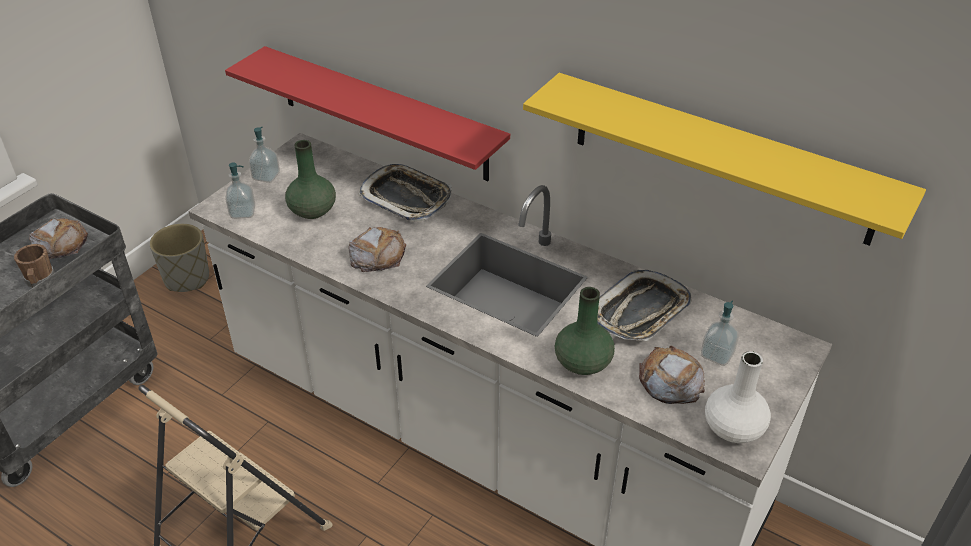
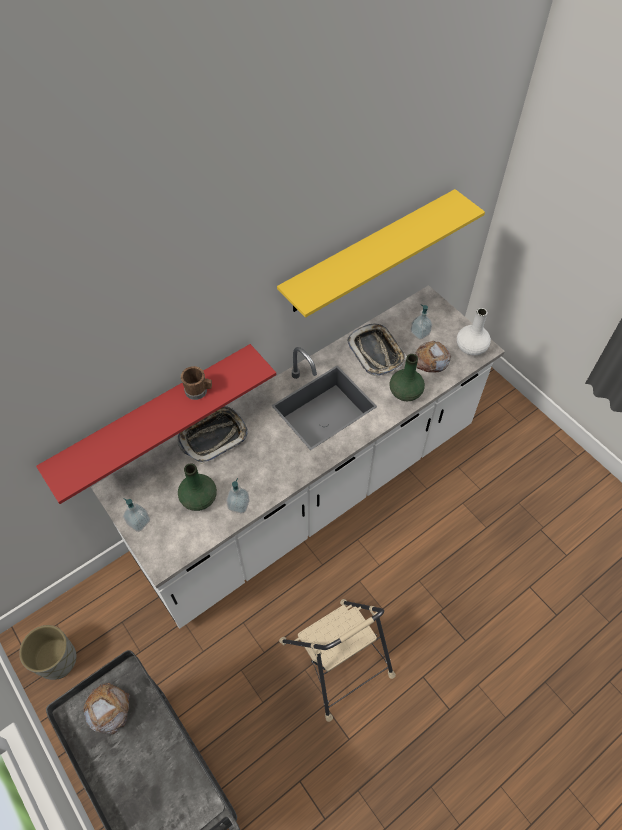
camera: 70 degrees left, 15 degrees up
brown mug [14,244,55,288] -> brown mug moved to [181,366,212,400]
soap dispenser [225,162,255,219] -> soap dispenser moved to [226,478,250,514]
bread [348,227,406,272] -> none

